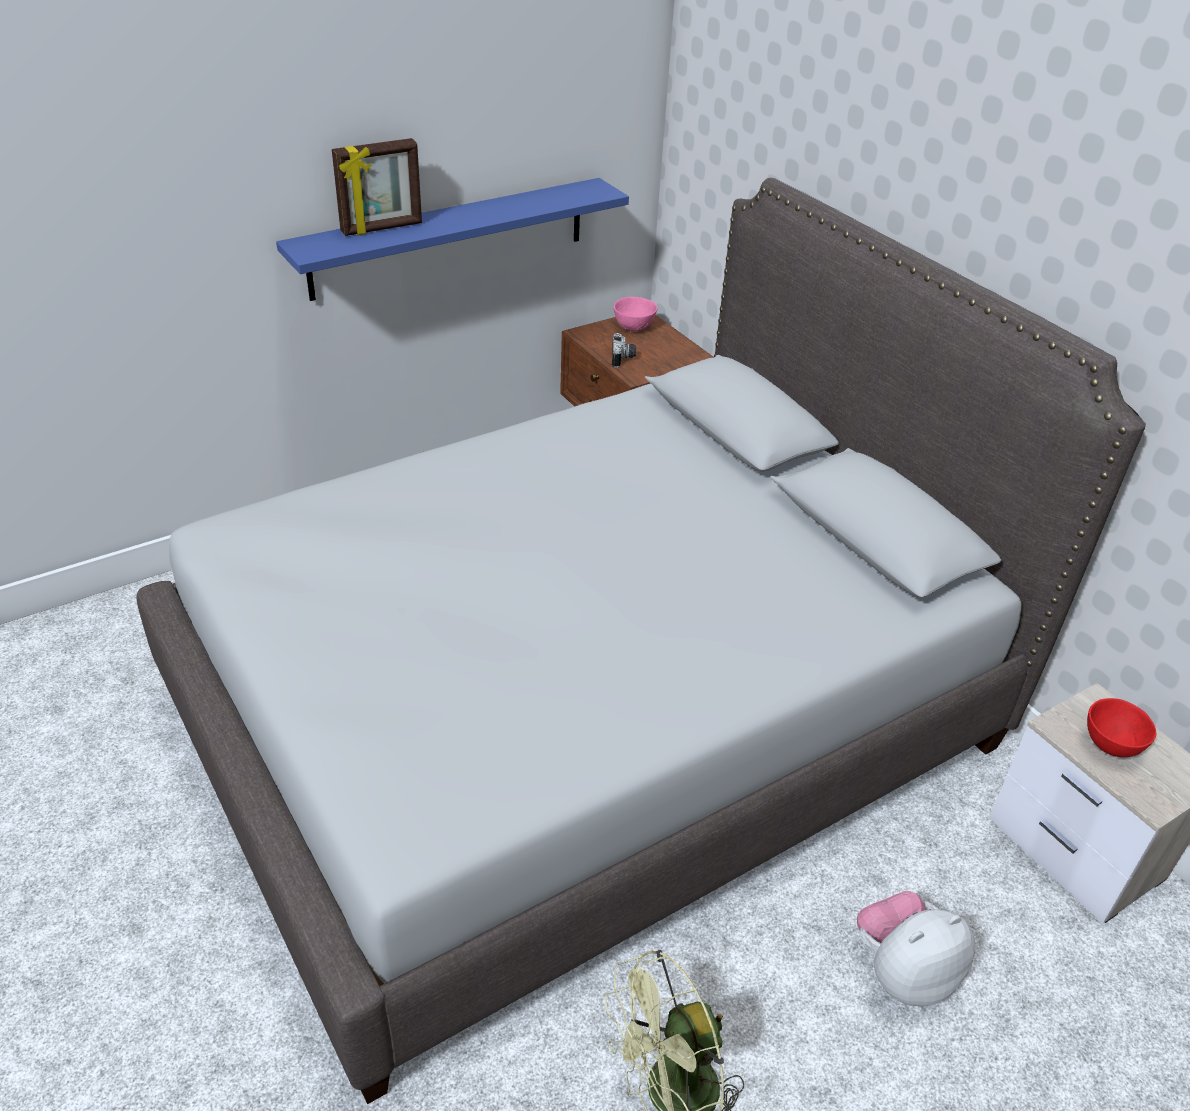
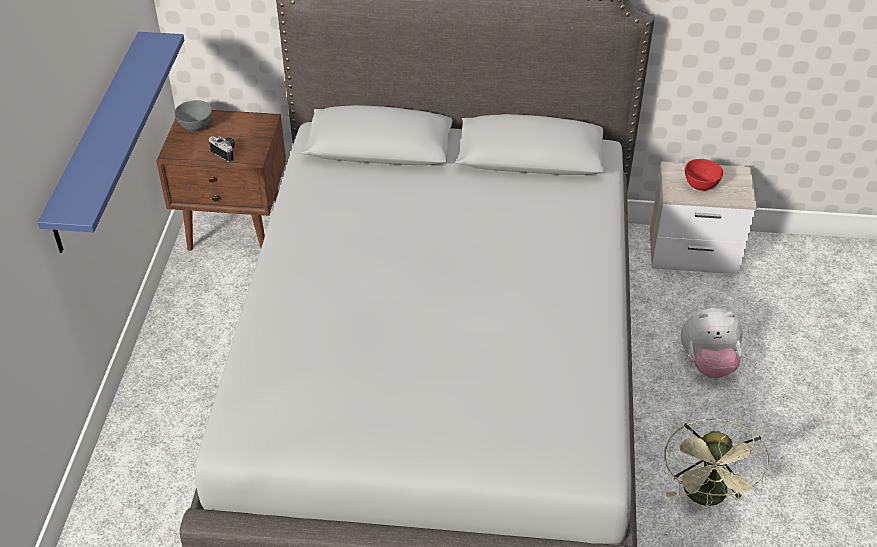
camera: 50 degrees left, 5 degrees up
picture frame [332,138,422,236] -> none
pink bowl [614,297,658,331] -> grey bowl [174,100,212,132]
plush toy [857,891,975,1007] -> plush toy turned 105 degrees counterclockwise [681,308,743,378]

